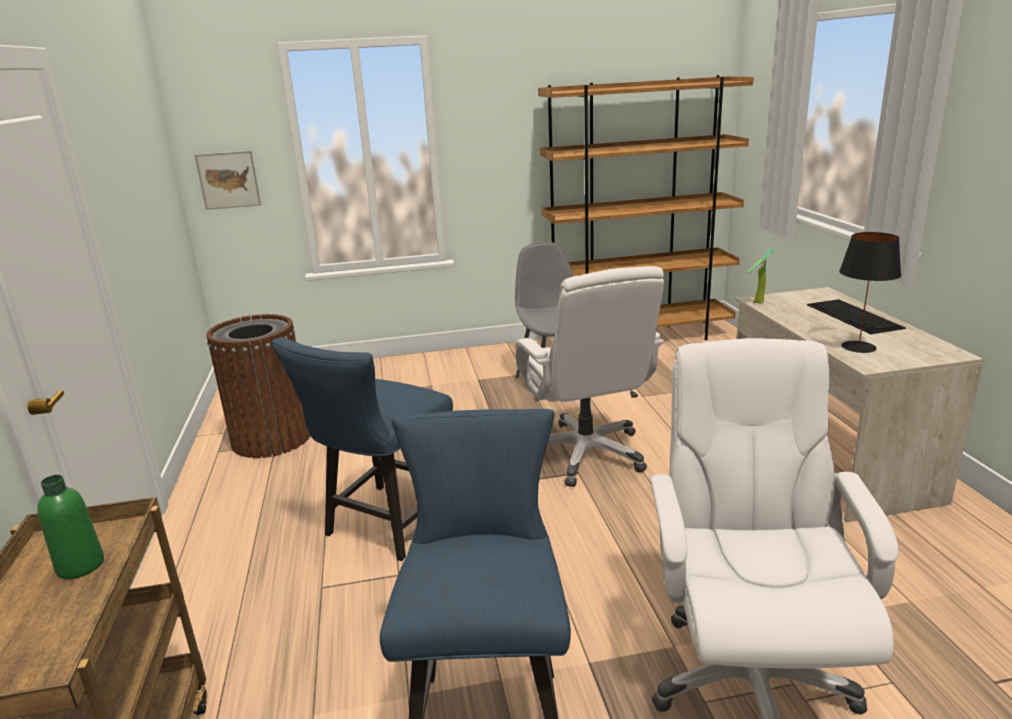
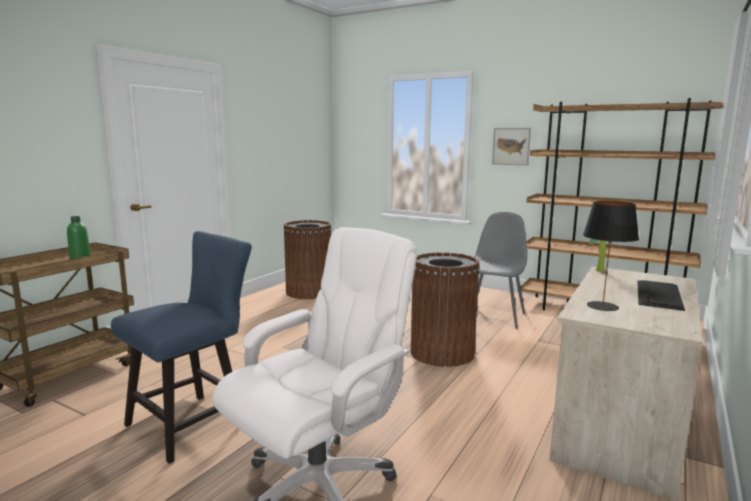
camera: 40 degrees right, 10 degrees down
picture [195,151,261,210] -> picture moved to [492,128,531,166]
blue chair [272,337,453,561] -> none
white office chair [515,266,664,487] -> brown trash can [411,252,480,367]

